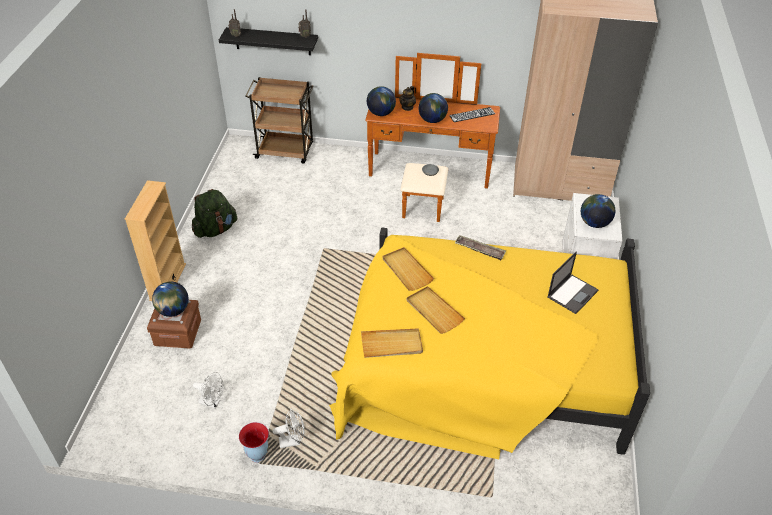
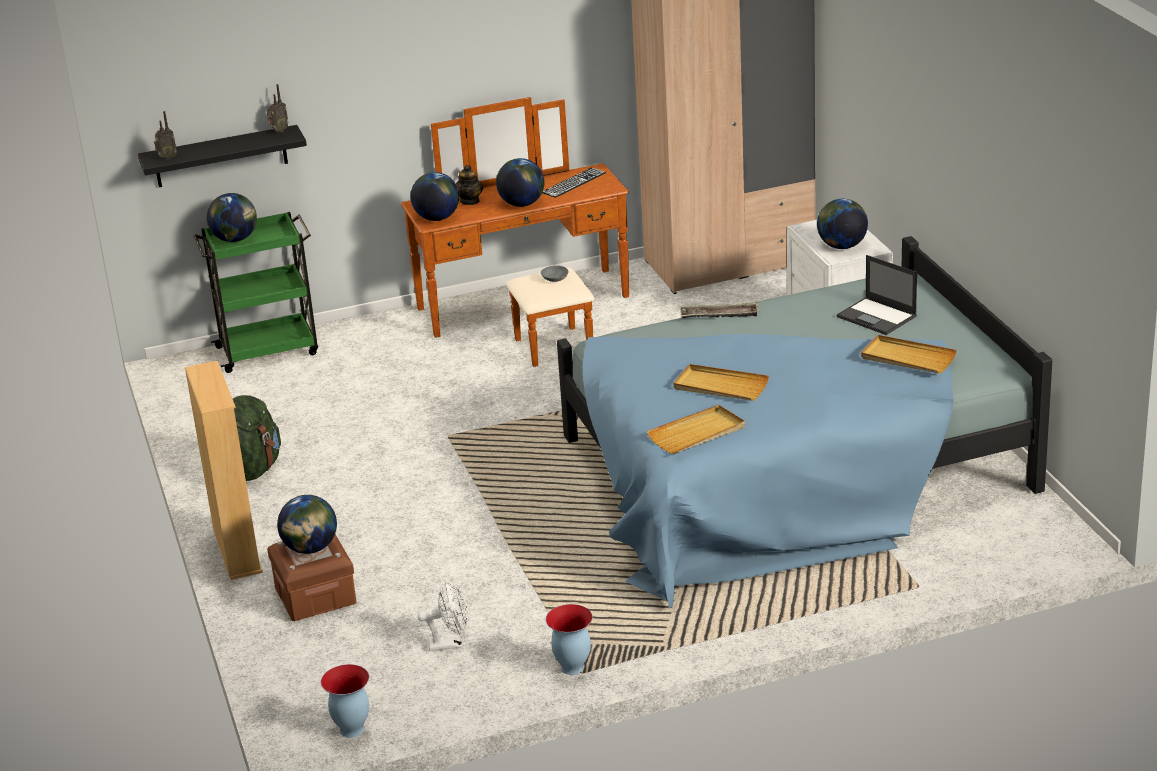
camera: 25 degrees left, 15 degrees down
brown cart [245,77,313,164] -> green cart [193,212,318,373]
white fan [272,409,305,448] -> none
yellow bed [329,227,650,459] -> blue bed [557,236,1052,608]
beige tray [382,247,434,291] -> beige tray moved to [861,335,957,374]
laptop [547,251,599,314] -> laptop turned 120 degrees clockwise [837,255,917,335]
none -> globe [207,193,257,242]
none -> vase [321,664,369,738]

